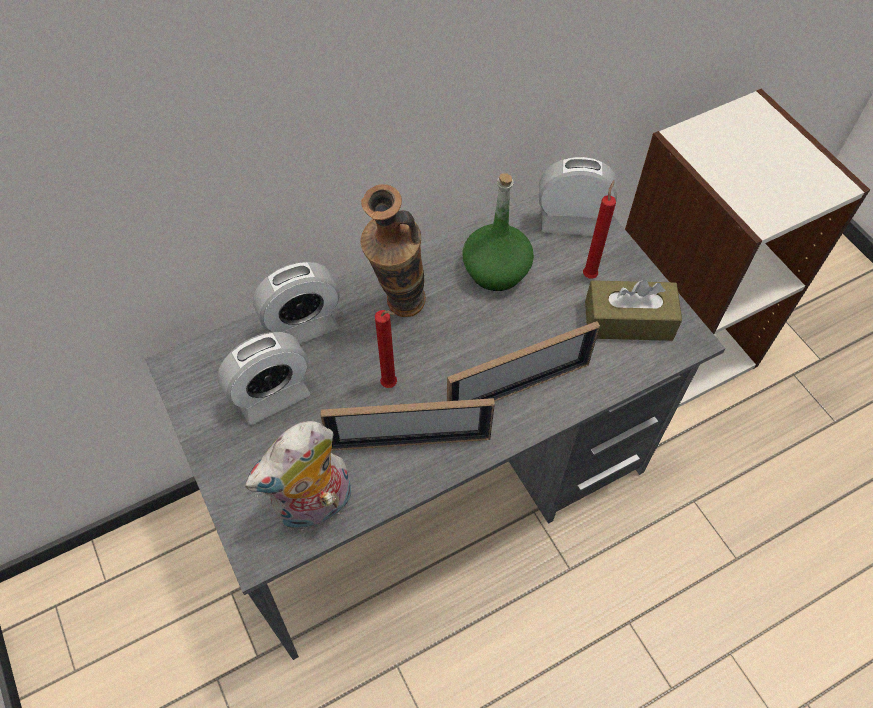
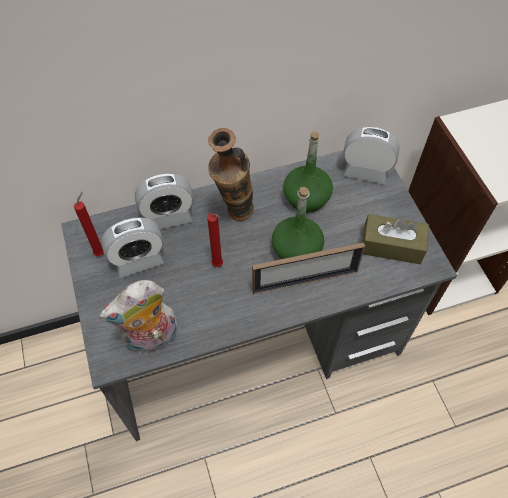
camera: 10 degrees right, 0 degrees up
picture frame [320,398,495,451] -> none
red candle [583,180,616,279] -> red candle moved to [74,191,104,256]
none -> green bottle [272,187,324,259]

